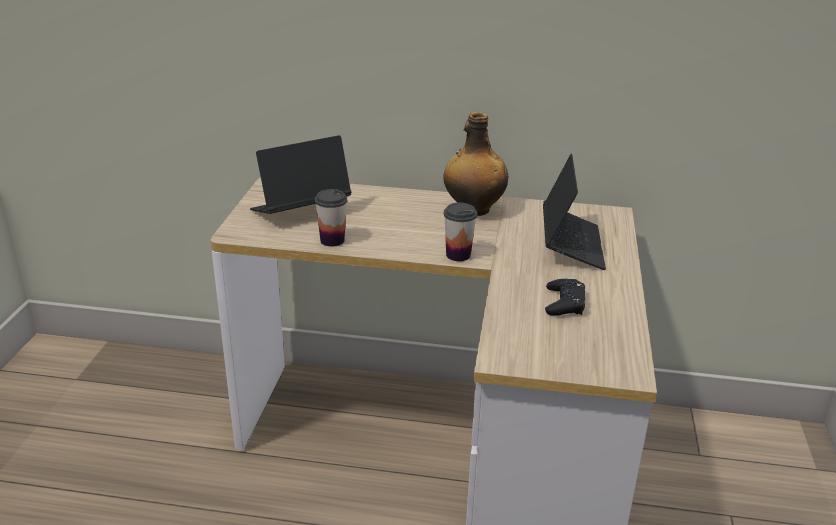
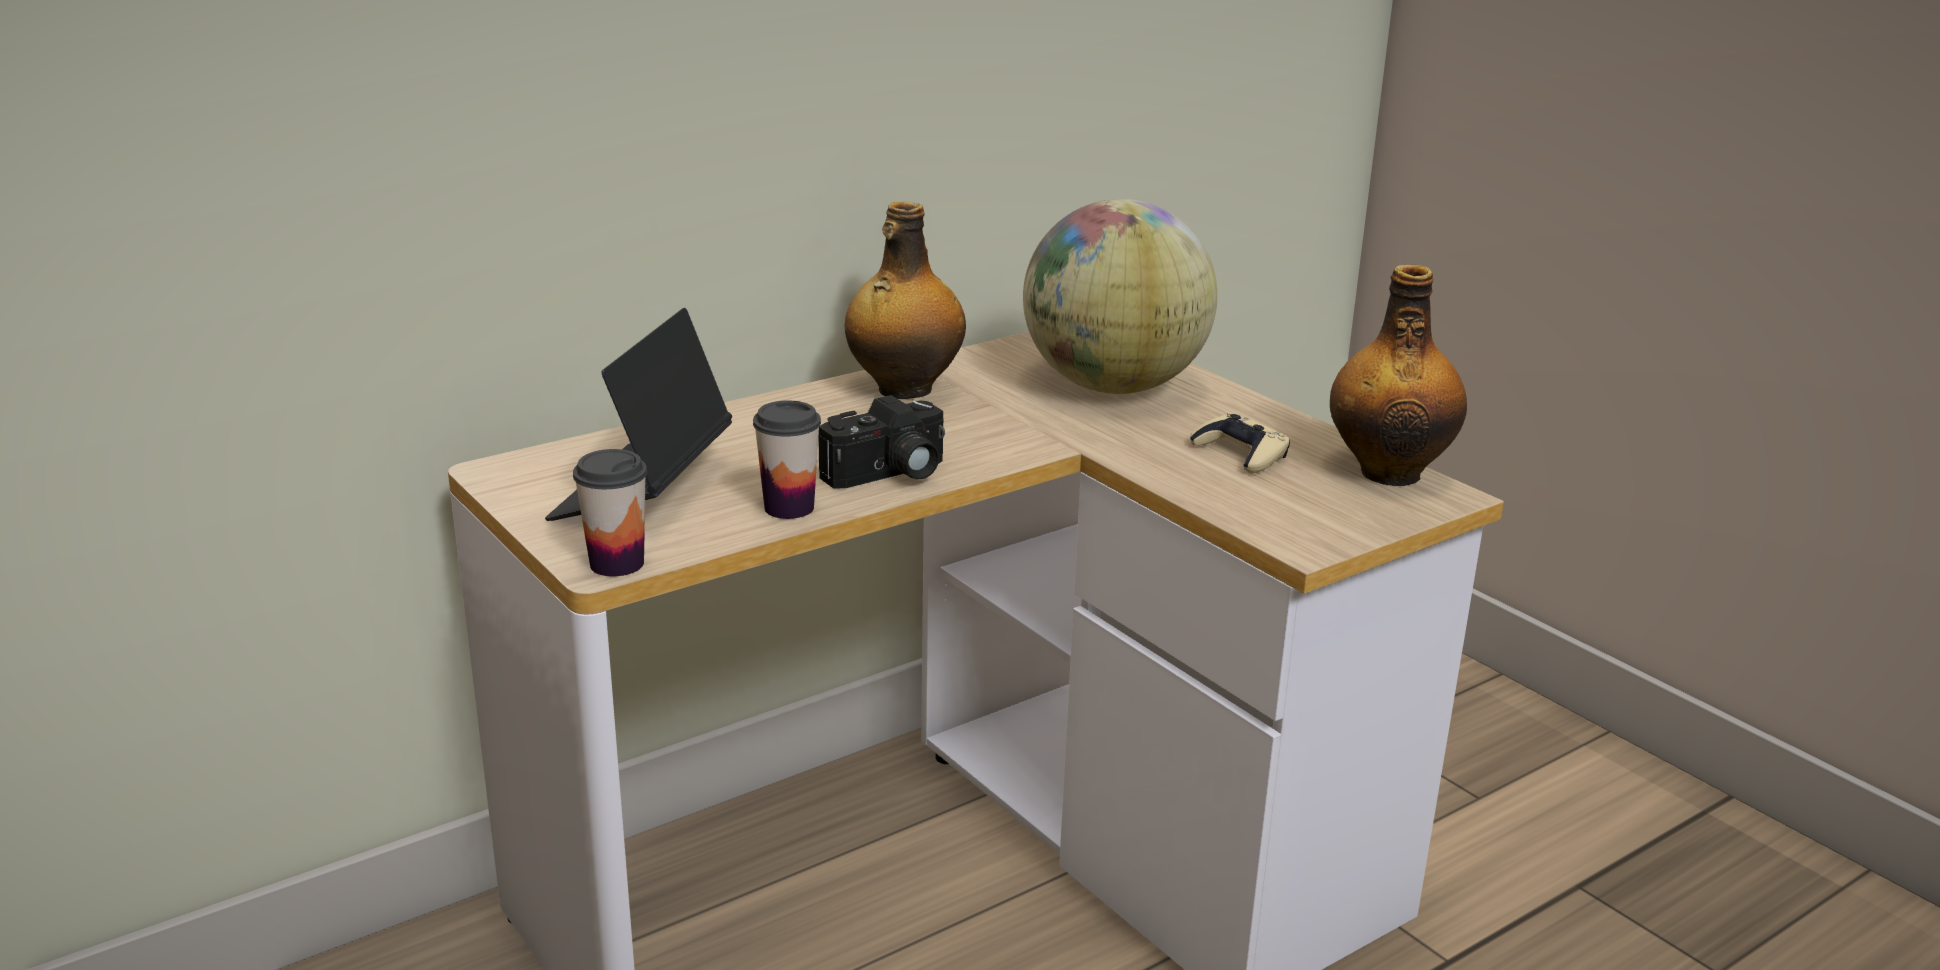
camera: 45 degrees left, 5 degrees down
cup [444,203,477,261] -> cup moved to [573,449,647,576]
laptop [543,154,606,270] -> globe [1023,199,1217,394]
black game controller [545,279,585,316] -> beige game controller [1190,413,1290,473]
none -> camera [818,395,945,489]
none -> bottle [1330,265,1467,486]

